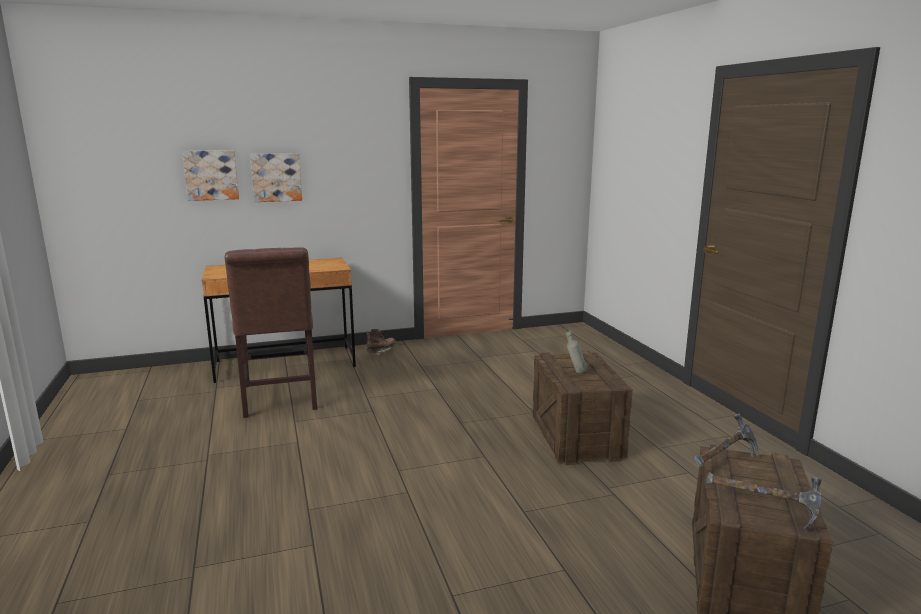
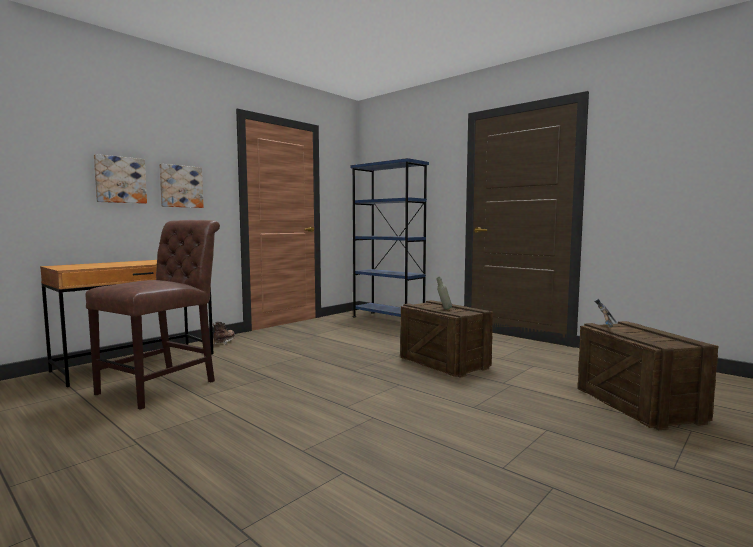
camera: 30 degrees left, 10 degrees down
picture [182,150,239,201] -> picture moved to [159,164,204,208]
brown chair [225,247,317,418] -> brown chair turned 105 degrees counterclockwise [85,220,220,410]
hammer [707,472,822,529] -> none
none -> blue bookcase [351,158,429,317]

